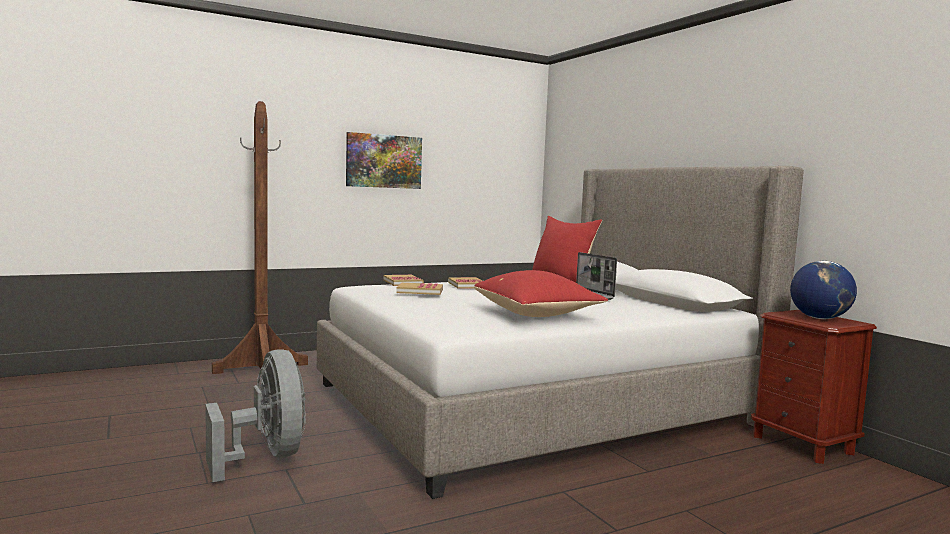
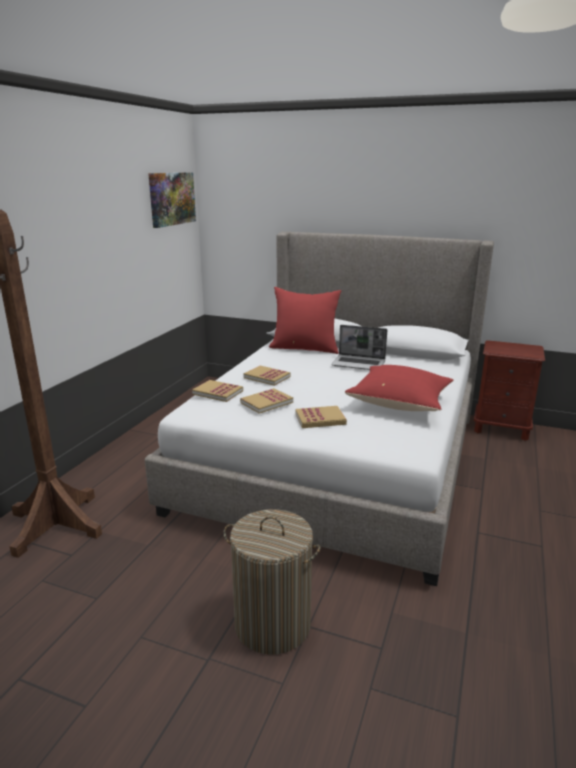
camera: 40 degrees left, 15 degrees up
grey fan [205,349,306,482] -> laundry basket [224,509,321,655]
picture [346,132,422,189] -> picture moved to [148,172,196,228]
globe [790,261,857,319] -> none
none -> book [295,406,347,428]

